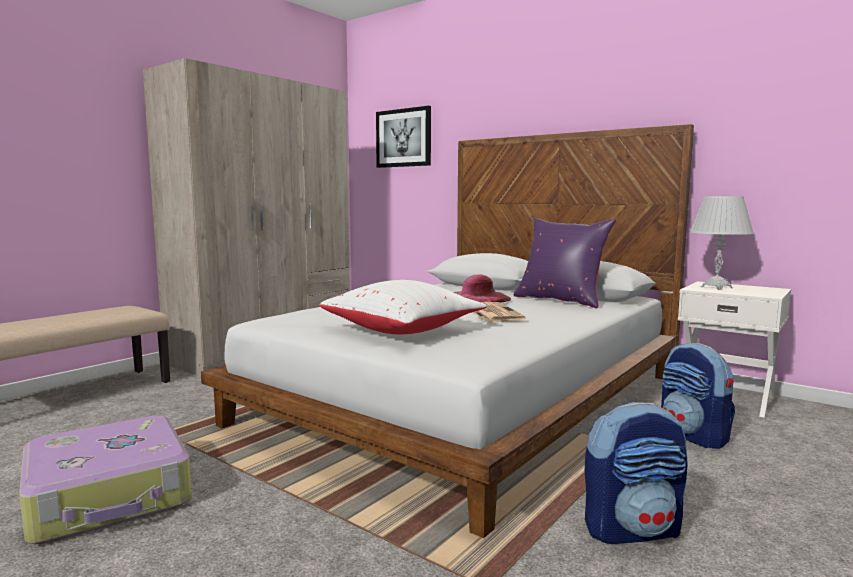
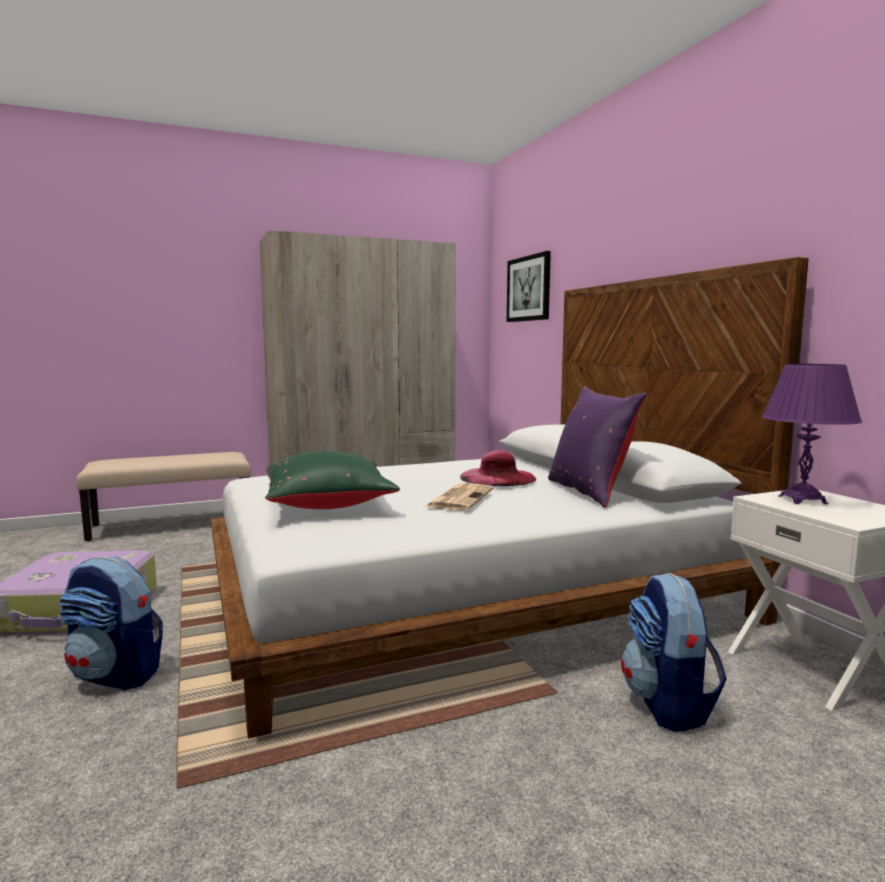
camera: 30 degrees right, 0 degrees up
white pillow [320,280,487,334] -> green pillow [265,451,400,509]
backpack [585,402,688,544] -> backpack moved to [59,557,163,691]
white table lamp [690,196,754,290] -> purple table lamp [762,364,862,504]

